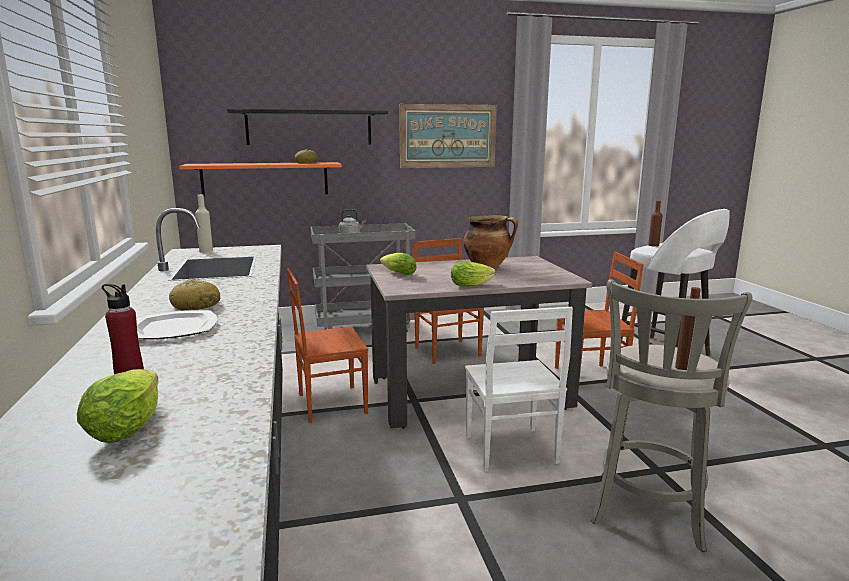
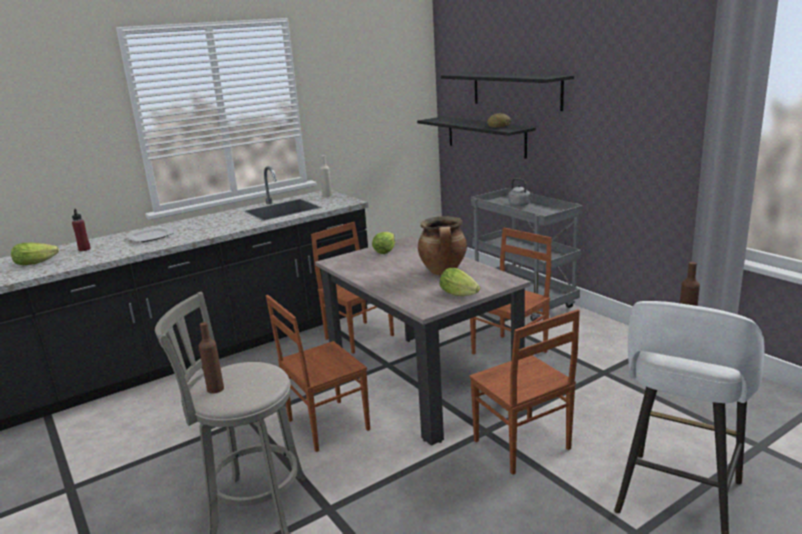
camera: 70 degrees right, 5 degrees up
bread [169,280,220,310] -> none
orange shelf [179,162,342,197] -> black shelf [417,116,536,159]
picture [399,104,497,168] -> none
lettuce [451,262,496,287] -> lettuce moved to [440,268,480,296]
white chair [465,307,573,472] -> brown chair [266,295,370,452]

